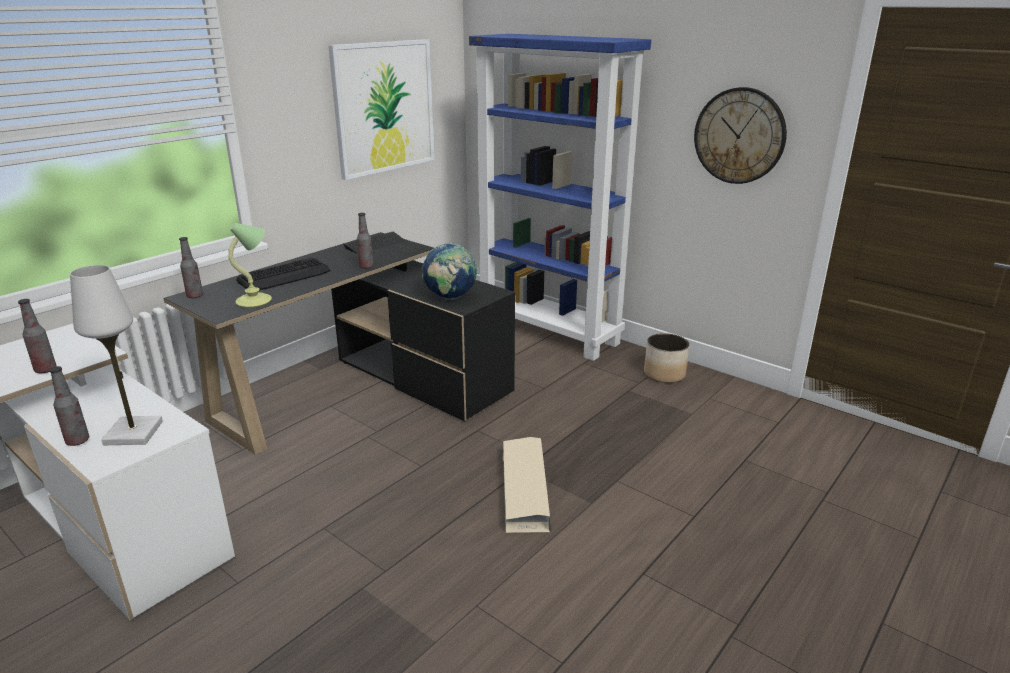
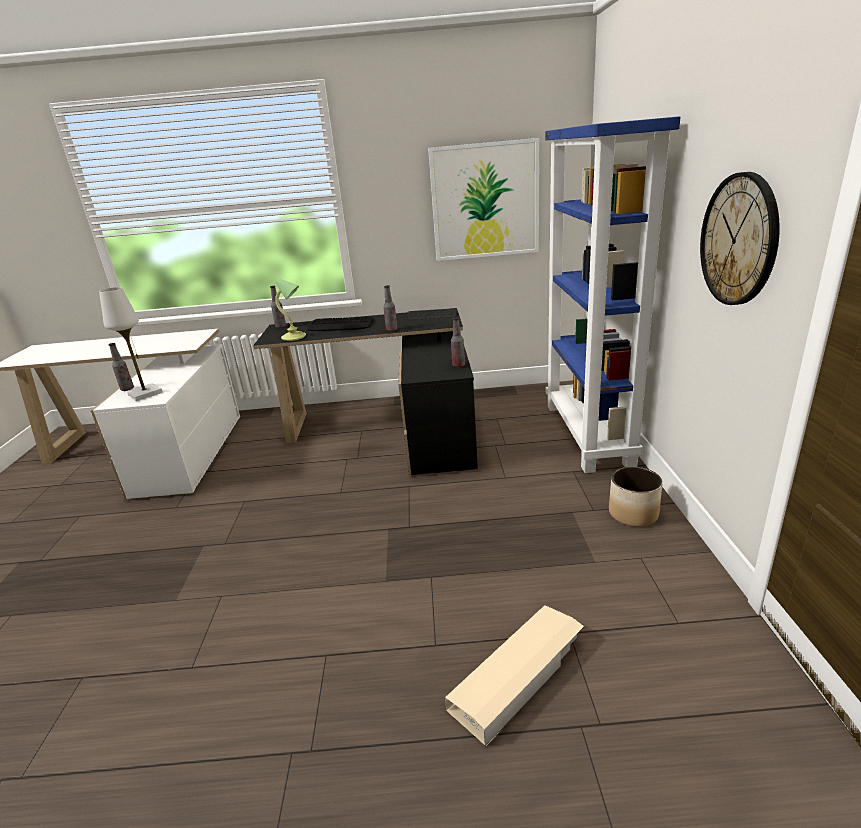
camera: 50 degrees right, 0 degrees up
bottle [18,299,57,373] -> bottle moved to [451,317,465,367]
globe [422,243,477,300] -> none
beige storage box [503,437,550,533] -> beige storage box moved to [445,605,584,746]

